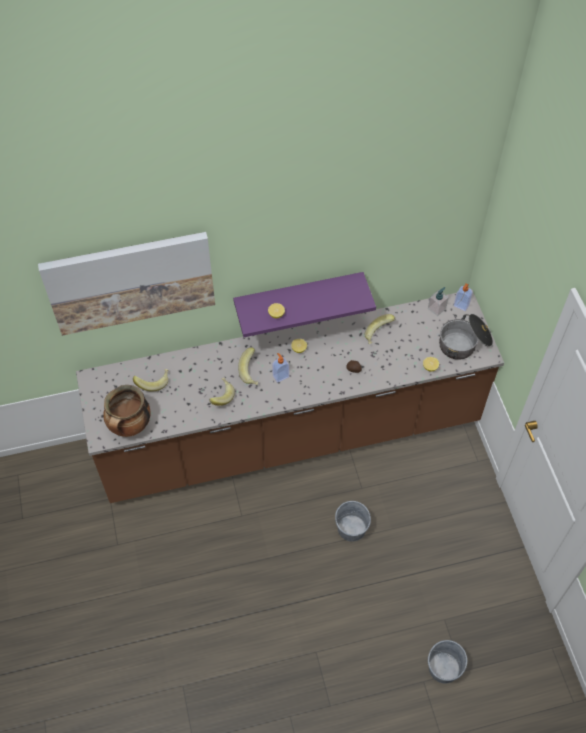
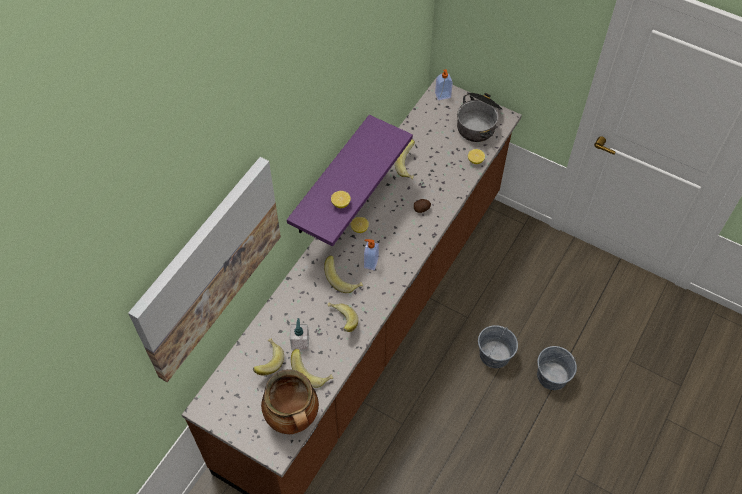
camera: 45 degrees left, 0 degrees up
soap dispenser [428,287,449,316] -> soap dispenser moved to [290,318,309,351]
grey bucket [428,640,467,684] -> grey bucket moved to [537,346,577,390]
none -> banana [291,349,333,388]

